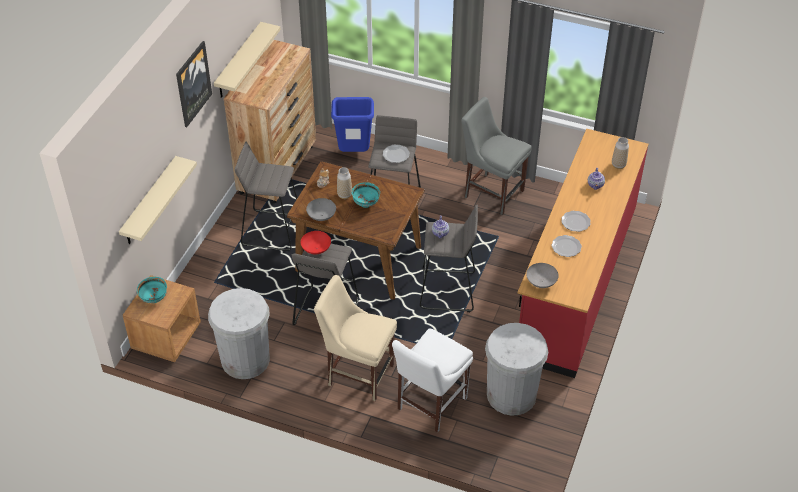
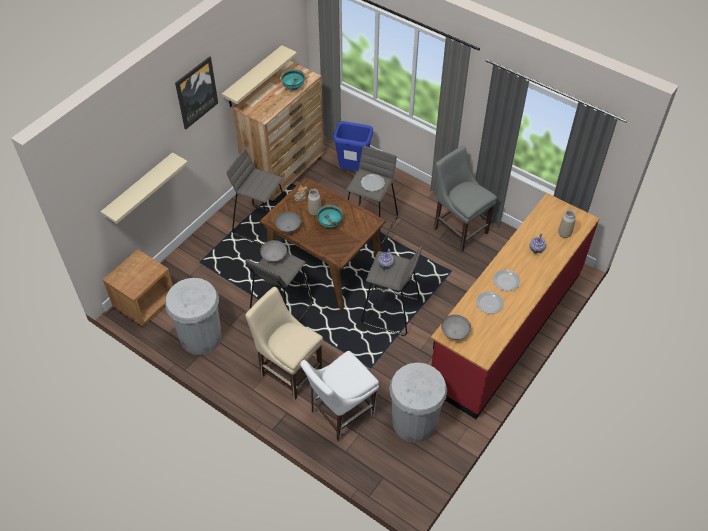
camera: 15 degrees right, 5 degrees up
turquoise bowl [137,277,167,303] -> turquoise bowl moved to [281,69,305,90]
red bowl [301,231,331,255] -> grey bowl [260,240,287,262]

